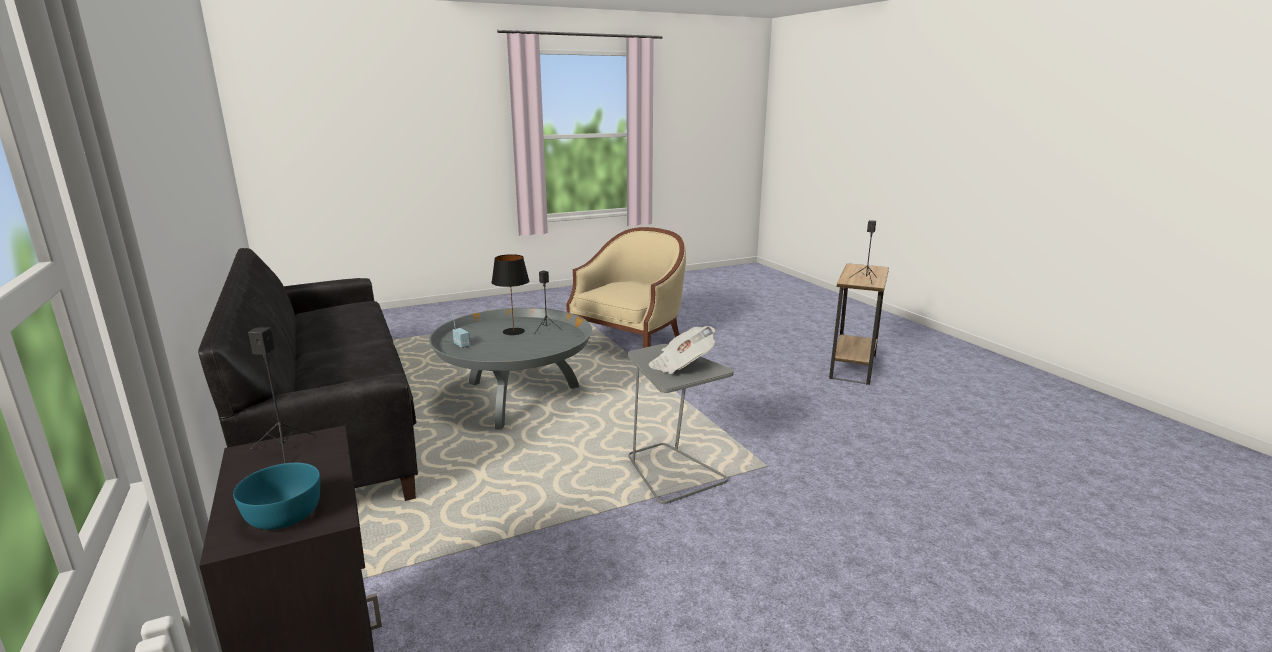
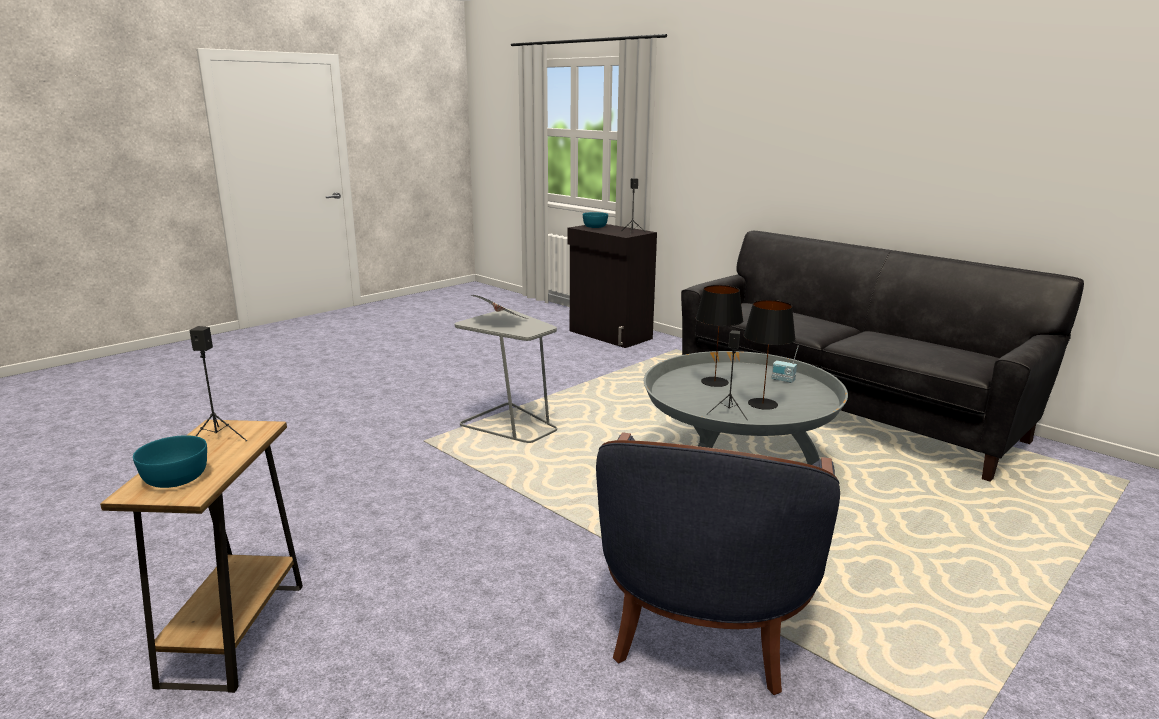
camera: 160 degrees right, 0 degrees up
beige armchair [566,227,686,348] -> blue armchair [596,432,840,695]
none -> turquoise bowl [133,435,207,488]
none -> black table lamp [696,285,743,387]

